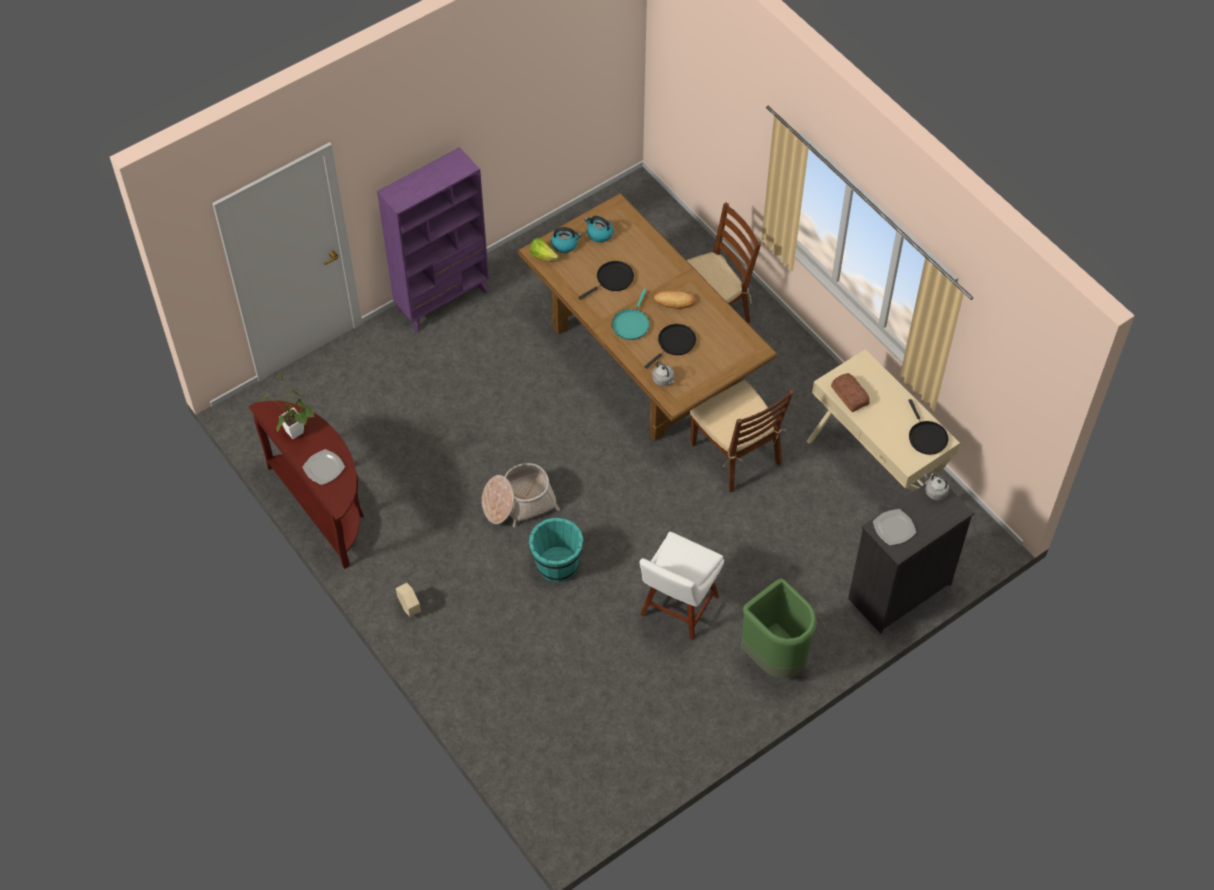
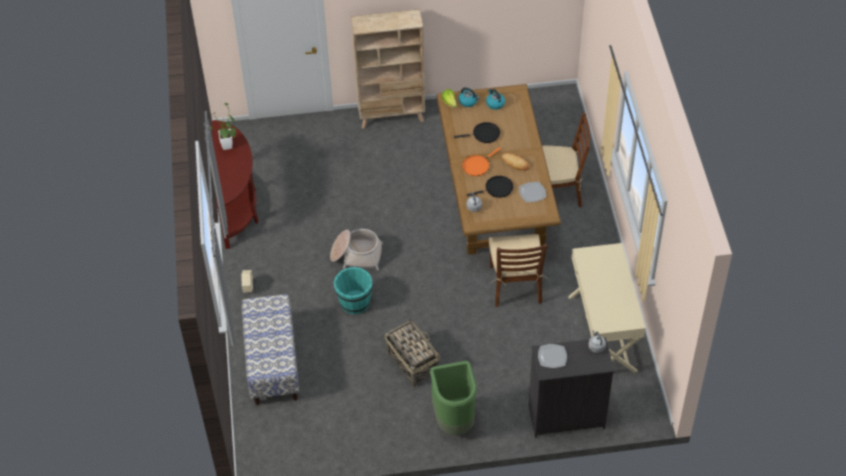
camera: 30 degrees right, 5 degrees down
plate [302,449,345,485] -> plate moved to [519,182,546,202]
purple bookcase [377,147,489,332] -> beige bookcase [351,9,425,129]
turquoise frying pan [612,289,650,340] -> orange frying pan [462,147,501,176]
white chair [640,532,724,640] -> basket [385,318,440,387]
bread [831,373,870,412] -> none
black frying pan [908,399,948,455] -> none
none -> bench [242,294,300,405]

